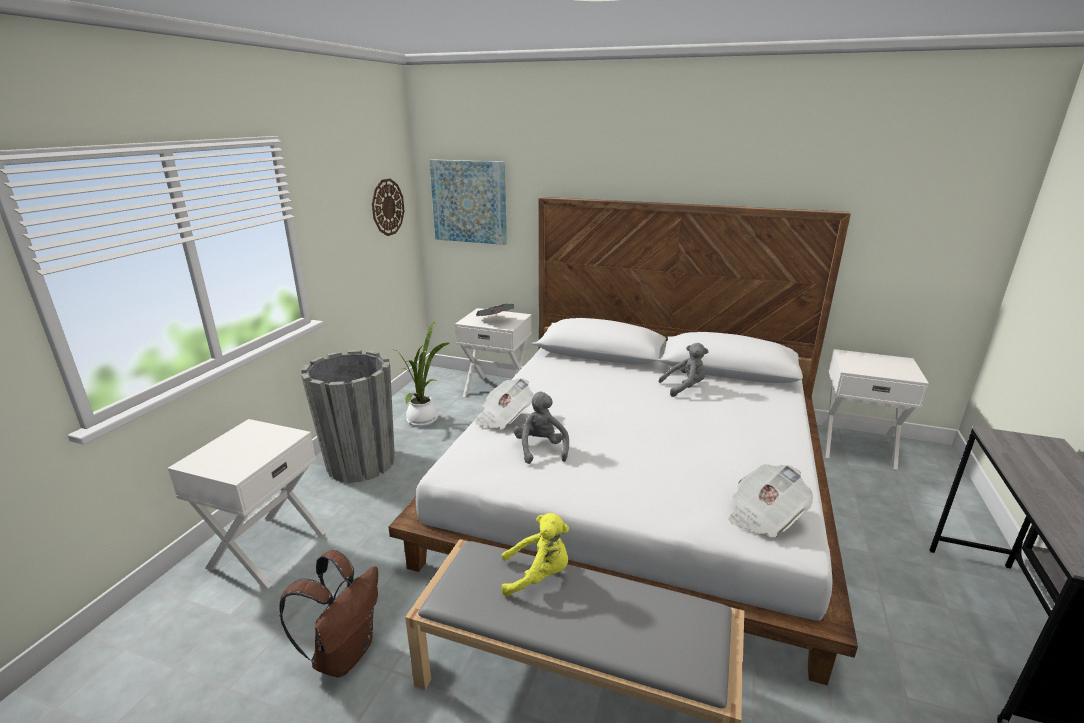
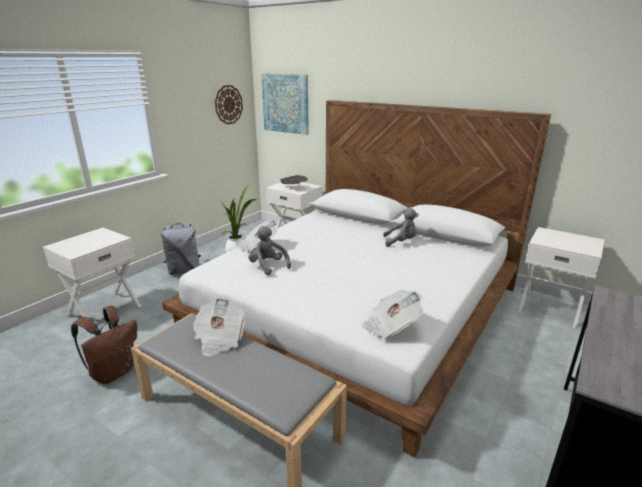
camera: 15 degrees right, 0 degrees up
grey planter [301,350,395,483] -> grey backpack [161,223,201,275]
yellow plush toy [501,513,569,597] -> newspaper [192,297,246,356]
grey plush toy [514,392,569,464] -> grey plush toy turned 45 degrees counterclockwise [248,226,291,275]

